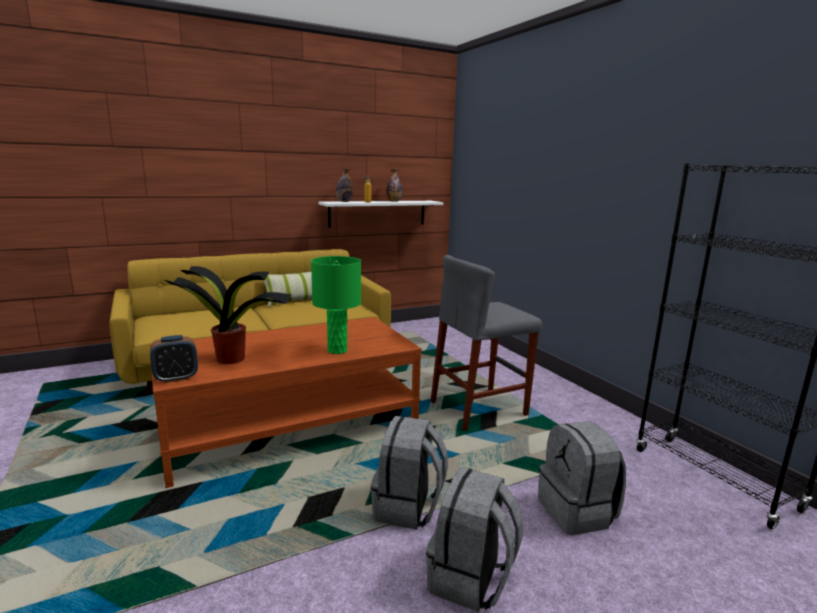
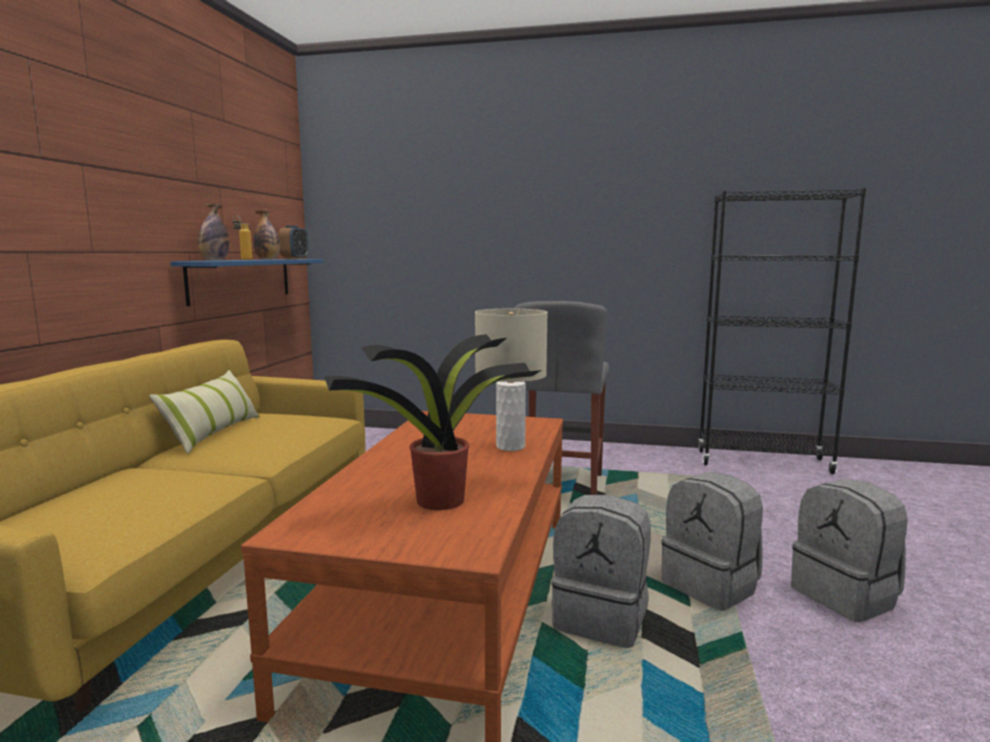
camera: 50 degrees left, 5 degrees down
alarm clock [150,335,198,383] -> alarm clock moved to [279,225,308,259]
green table lamp [311,256,361,354] -> beige table lamp [475,309,548,451]
white shelf [319,201,444,228] -> blue shelf [171,259,323,306]
grey backpack [538,421,626,535] -> grey backpack moved to [552,495,651,648]

